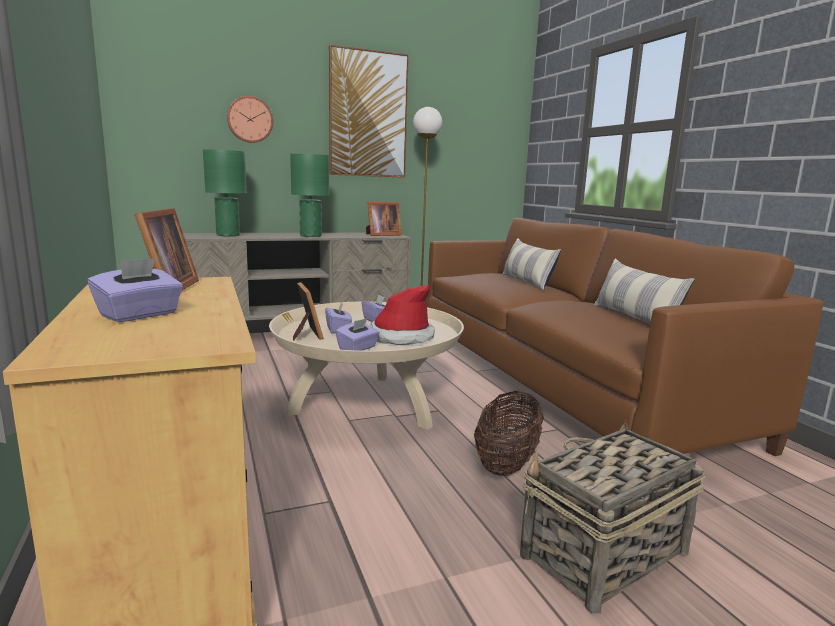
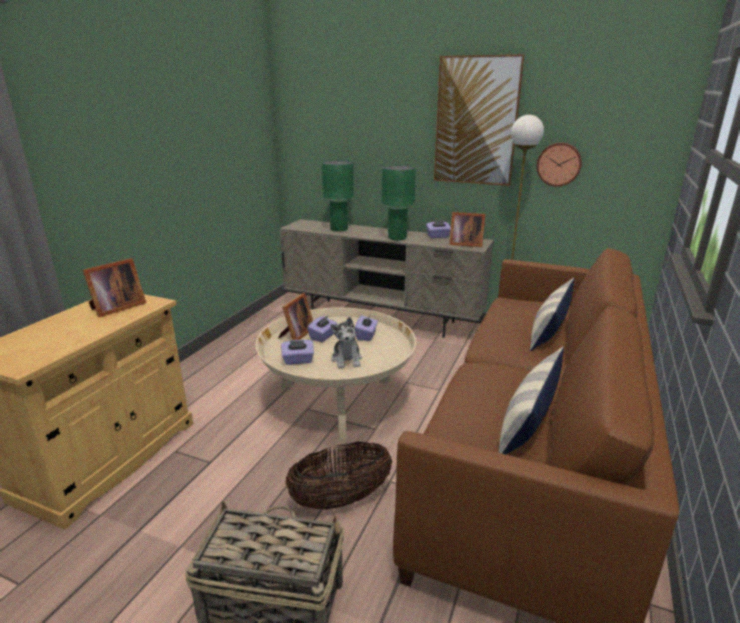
camera: 45 degrees right, 10 degrees up
purple tissue box [88,258,183,322] -> purple tissue box moved to [426,220,451,238]
wall clock [227,96,273,143] -> wall clock moved to [537,143,582,187]
hat [370,285,435,345] -> plush toy [330,317,362,369]

